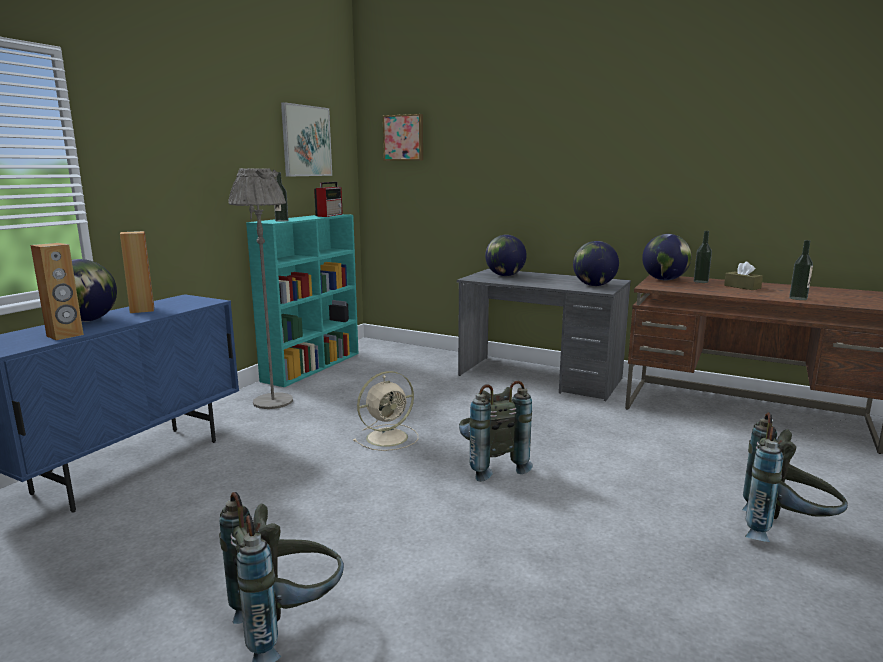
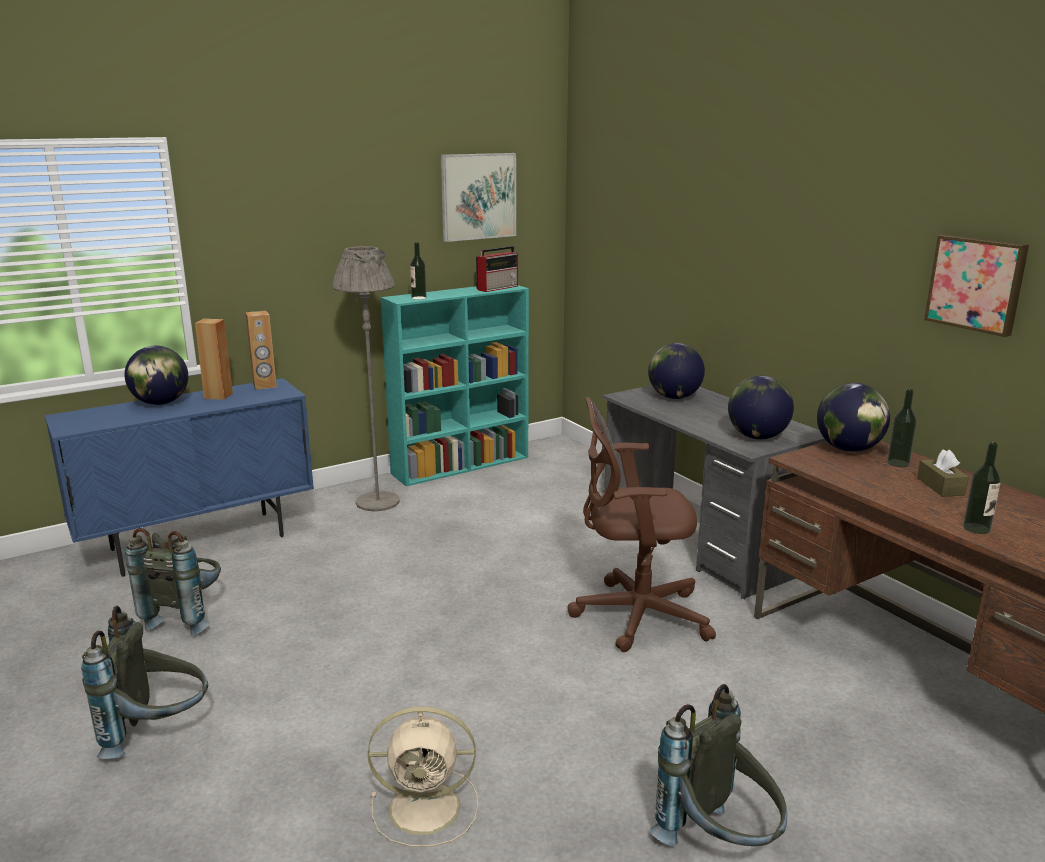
camera: 30 degrees right, 5 degrees up
brown speaker [30,243,84,340] -> brown speaker moved to [245,311,277,390]
beige fan [353,371,418,451] -> beige fan moved to [367,707,478,847]
picture [383,114,423,161] -> picture moved to [924,234,1029,337]
grey backpack [459,381,533,482] -> grey backpack moved to [125,528,221,636]
none -> brown office chair [567,397,716,652]

